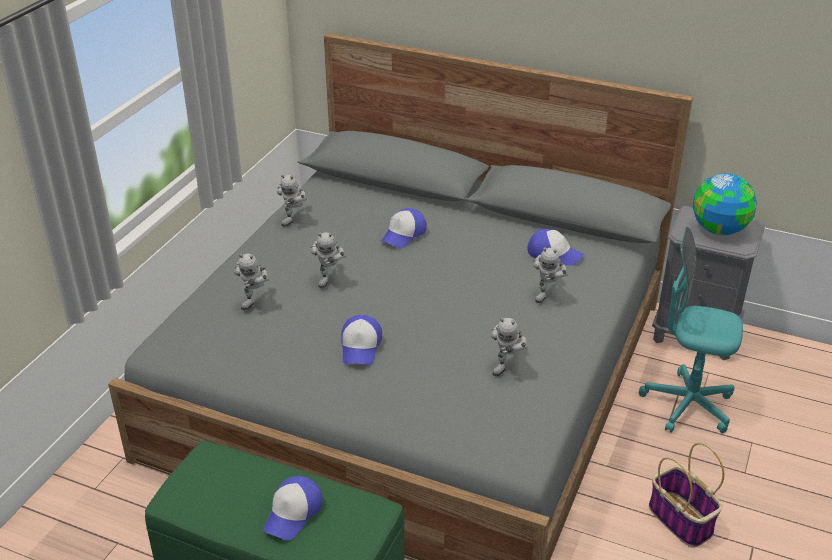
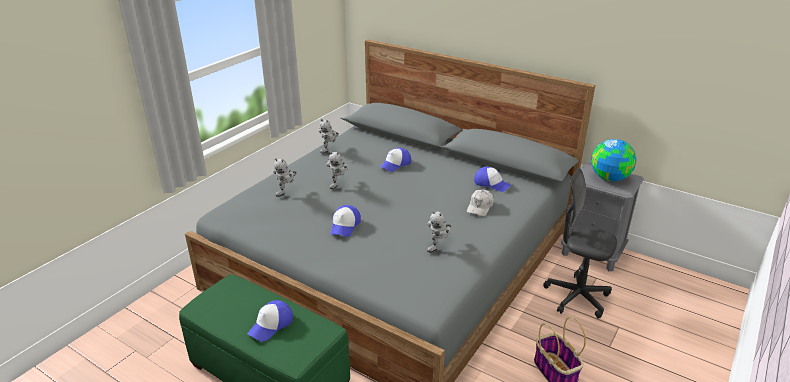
camera: 10 degrees right, 5 degrees down
toy robot [533,247,568,303] -> white cap [467,190,494,216]
turquoise office chair [639,227,743,433] -> grey office chair [543,167,617,319]

